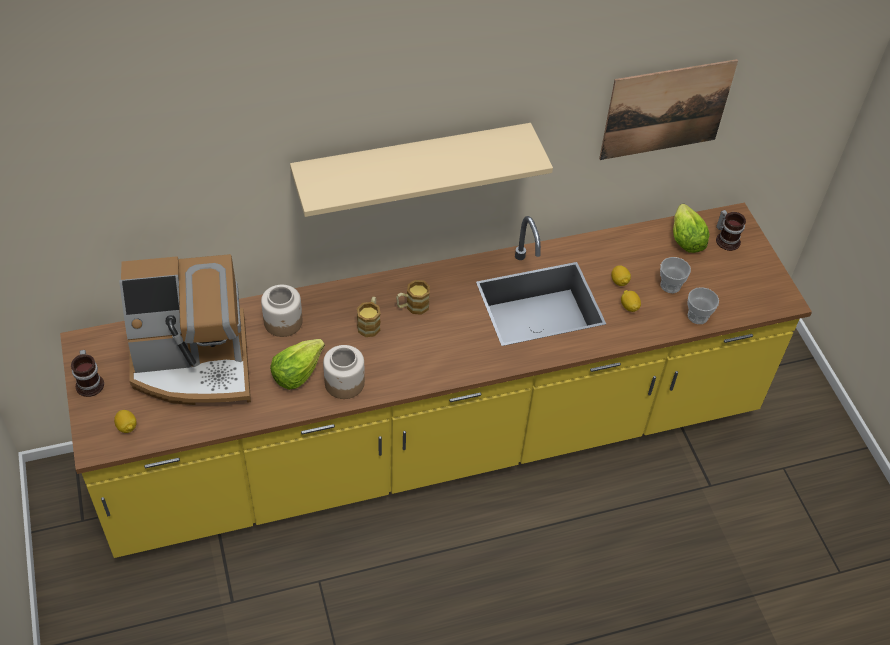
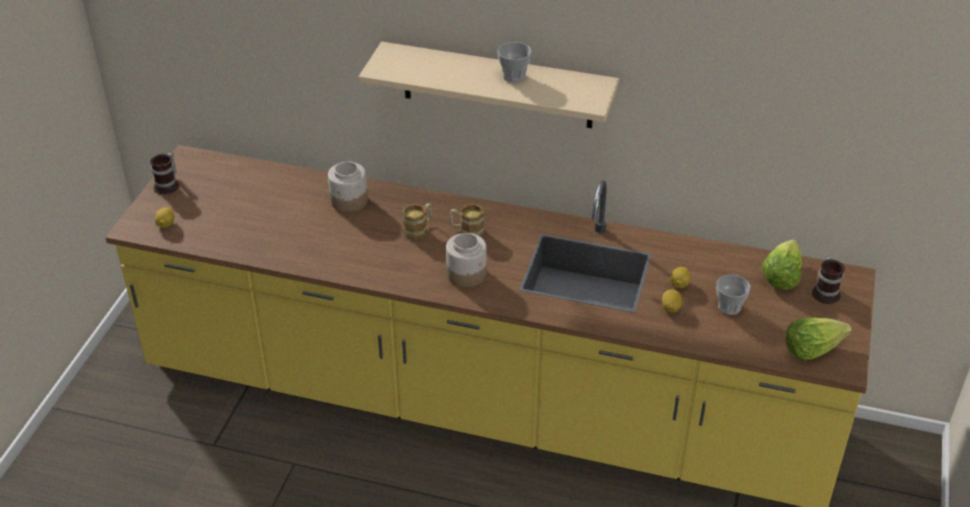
camera: 35 degrees right, 10 degrees down
coffee machine [119,254,251,405] -> none
lettuce [270,339,325,390] -> lettuce moved to [786,317,852,361]
jar [323,345,365,399] -> jar moved to [446,233,487,287]
picture [599,59,738,160] -> none
cup [687,287,719,324] -> cup moved to [498,42,531,83]

